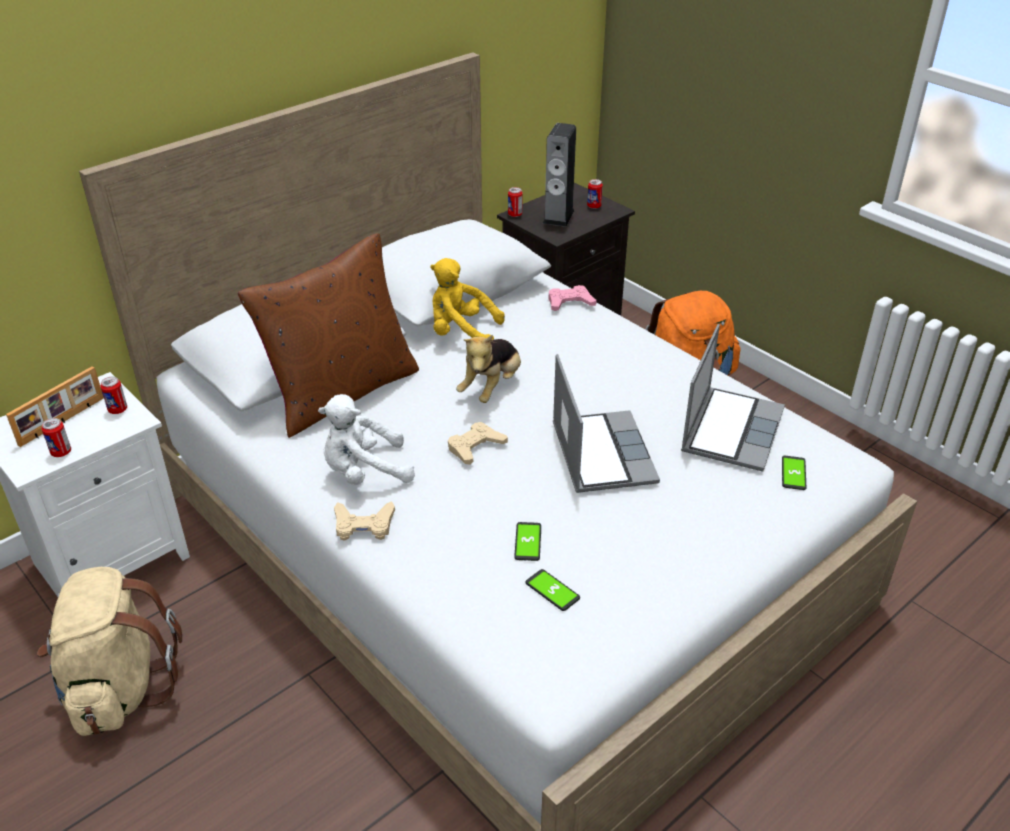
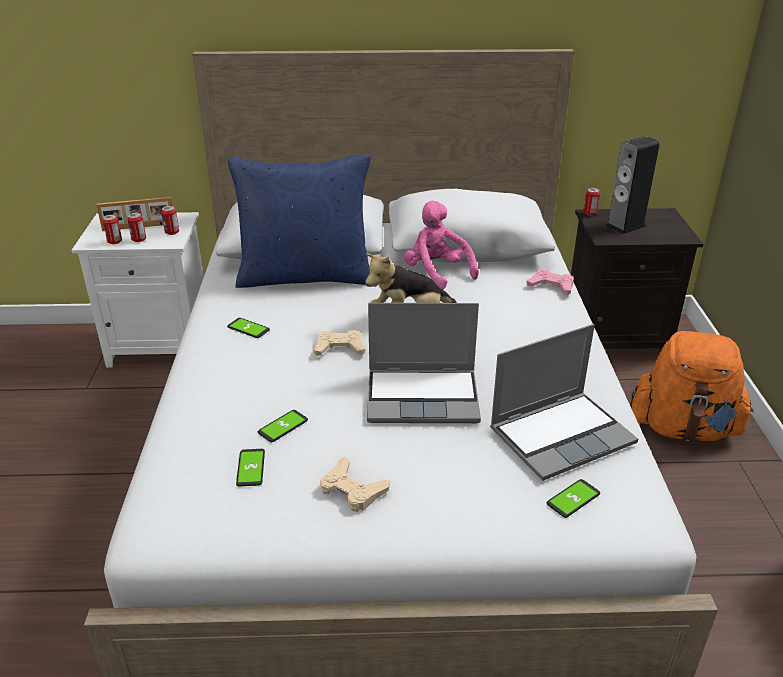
camera: 40 degrees right, 5 degrees down
beige backpack [37,567,182,736] -> none
brown pillow [238,233,419,438] -> blue pillow [228,155,371,288]
white plush toy [318,394,415,485] -> phone [227,318,270,338]
beige game controller [334,501,395,541] -> beige game controller moved to [320,456,390,512]
yellow plush toy [430,258,505,340] -> pink plush toy [404,200,479,290]
laptop [553,354,660,493] -> laptop turned 60 degrees clockwise [367,303,481,423]
can [587,179,603,209] -> can moved to [127,213,146,242]

